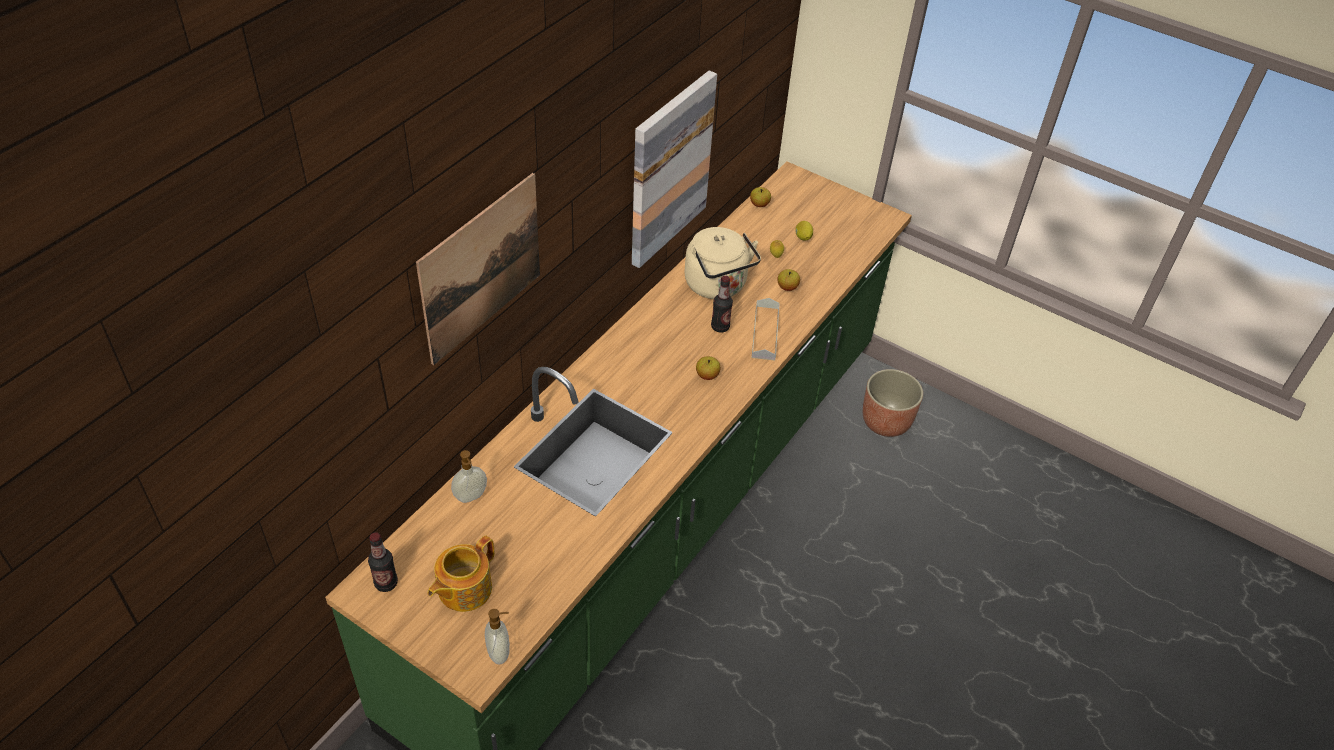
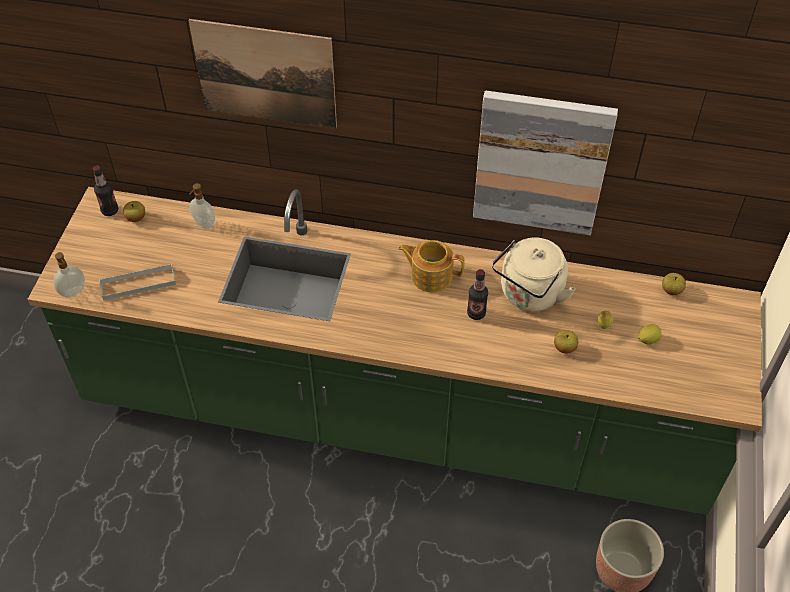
camera: 70 degrees right, 5 degrees up
teapot [428,535,494,612] -> teapot moved to [398,240,465,292]
apple [696,356,721,380] -> apple moved to [123,201,145,222]
grey tray [752,298,780,361] -> grey tray moved to [99,263,176,301]

